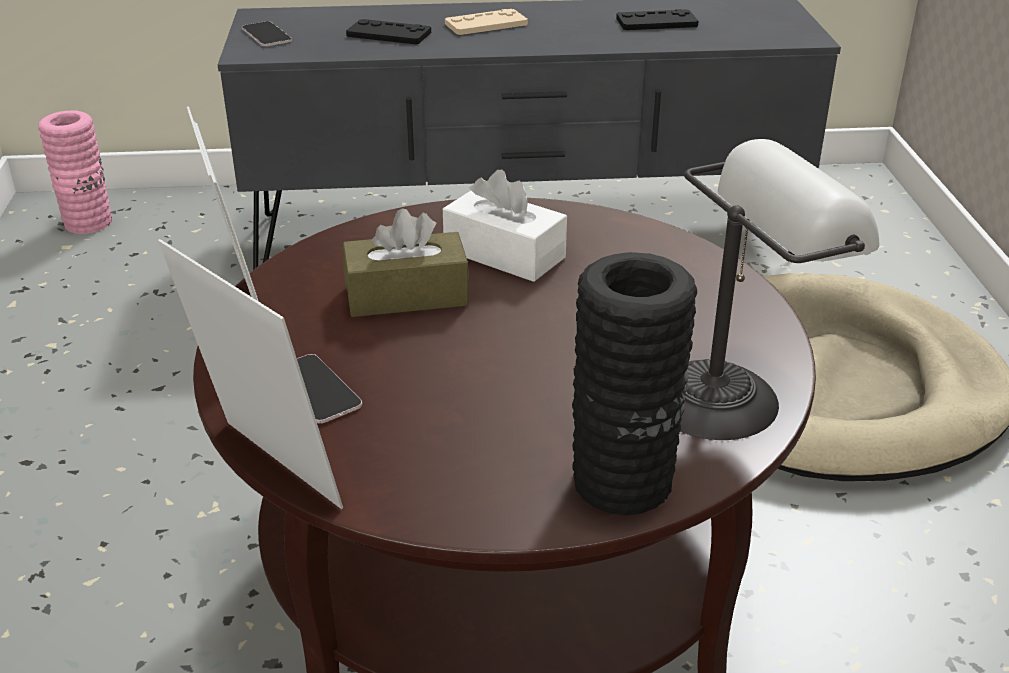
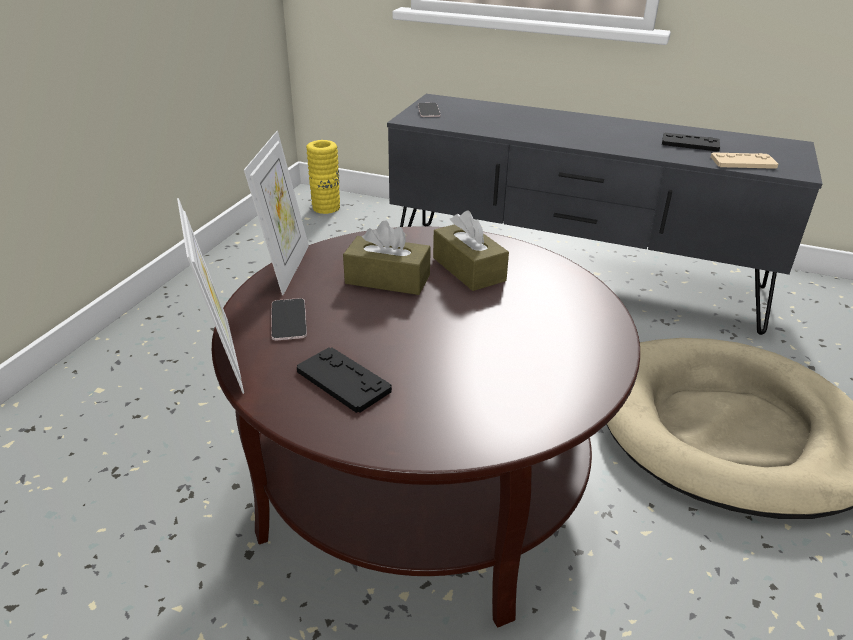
camera: 25 degrees right, 0 degrees up
pink vase [38,111,112,234] -> yellow vase [306,140,340,214]
black game controller [346,19,431,44] -> black game controller moved to [297,347,392,413]
white tissue box [443,170,567,282] -> brown tissue box [433,210,509,291]
beige game controller [445,9,528,35] -> beige game controller moved to [711,152,778,169]
black vase [572,252,697,516] -> none
table lamp [680,139,879,440] -> none

